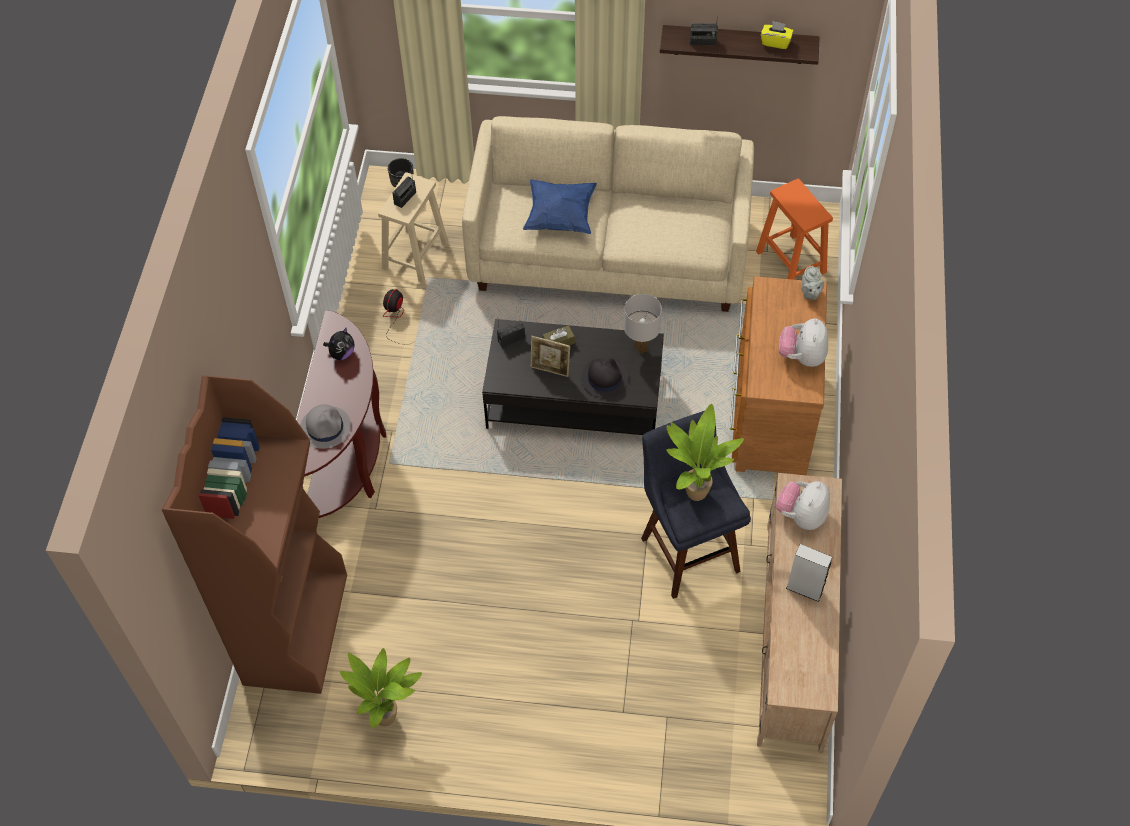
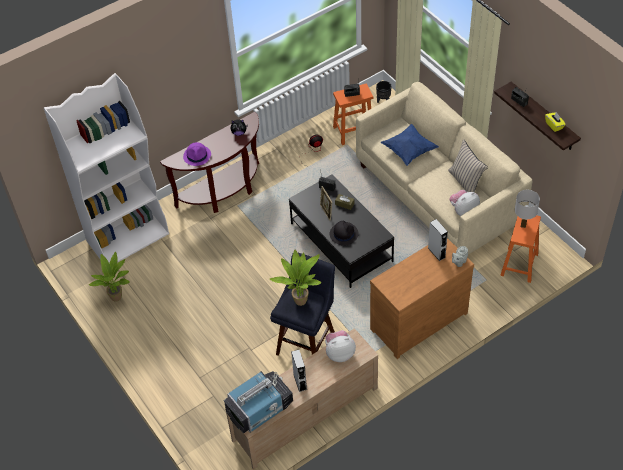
camera: 50 degrees right, 5 degrees down
brown bookcase [162,375,347,694] -> white bookcase [44,73,169,263]
grey hat [300,404,351,449] -> purple hat [183,142,211,166]
beige stool [378,172,448,283] -> orange stool [333,84,373,145]
white table lamp [624,294,662,354] -> white table lamp moved to [515,190,540,228]
plush toy [779,319,828,367] -> plush toy moved to [449,190,480,216]
none -> television [224,371,293,433]
none -> grey speaker [428,219,448,261]
none -> beige pillow [448,139,488,192]

